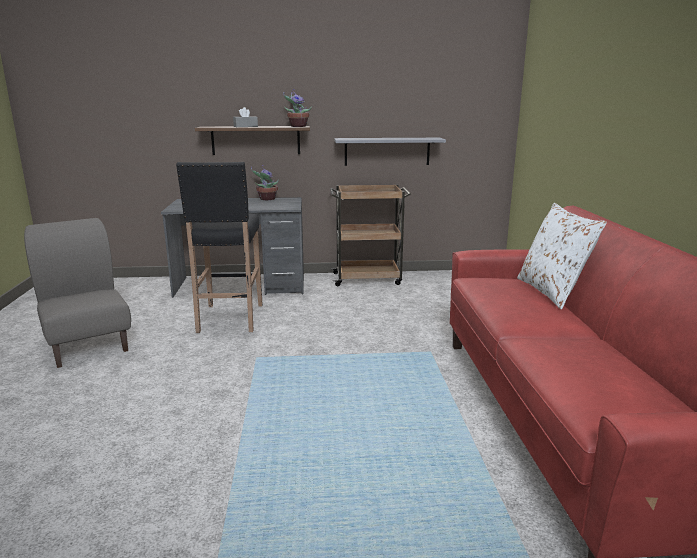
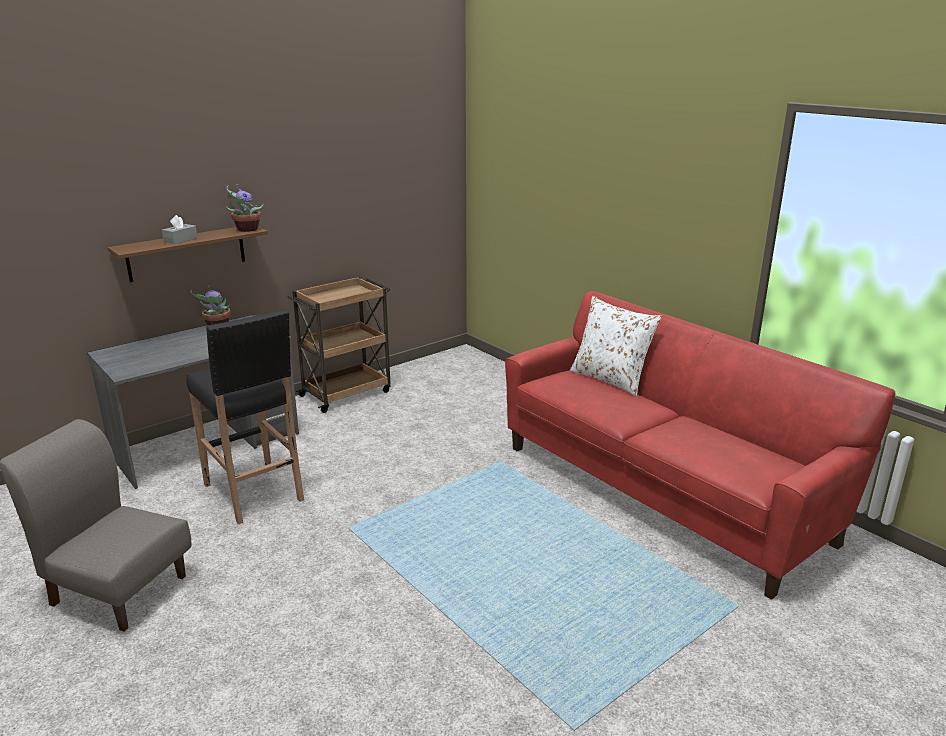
camera: 35 degrees left, 5 degrees up
grey shelf [334,138,446,166] -> none

